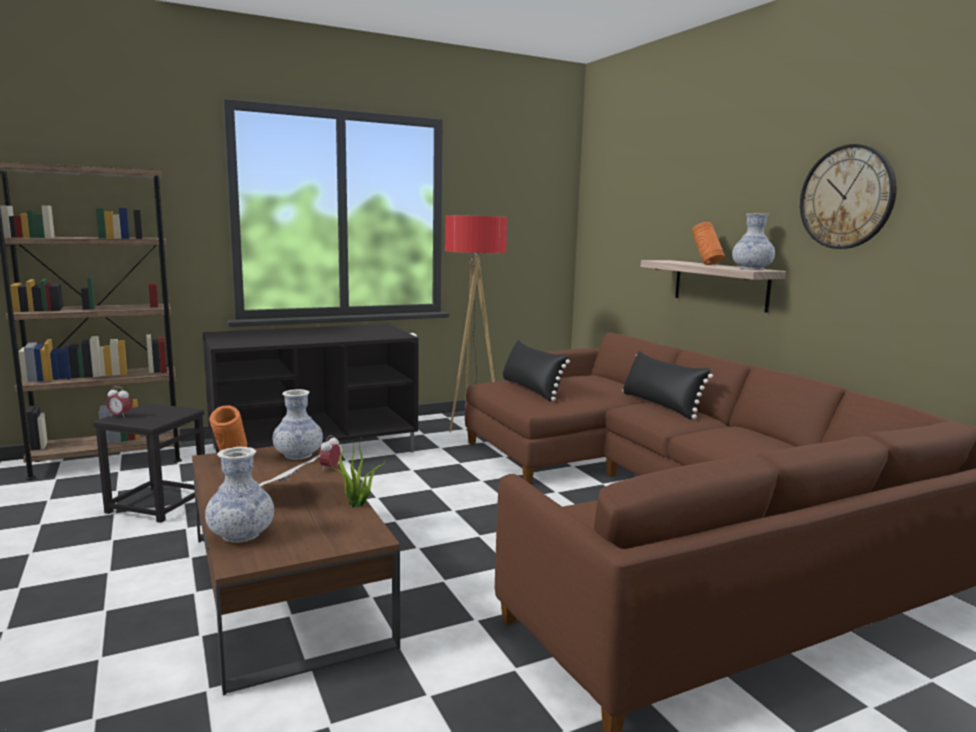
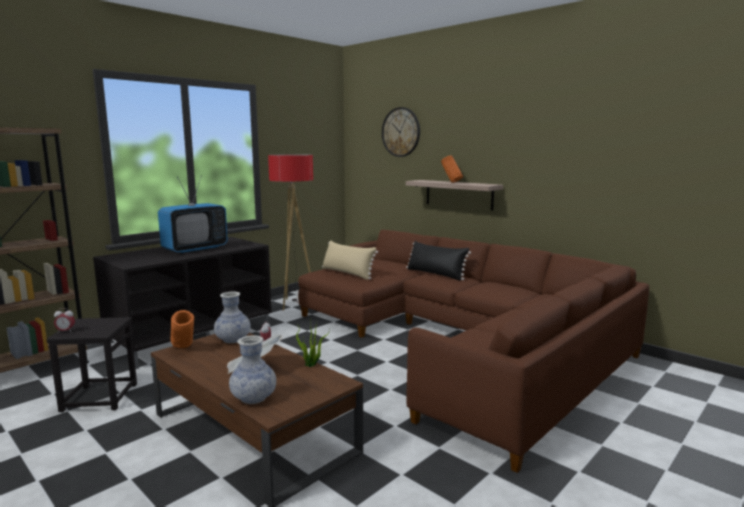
camera: 20 degrees left, 0 degrees up
black pillow [503,340,570,401] -> beige pillow [322,240,378,280]
vase [732,214,775,270] -> none
wall clock [800,144,897,249] -> wall clock moved to [382,107,420,157]
none -> television [158,175,228,253]

